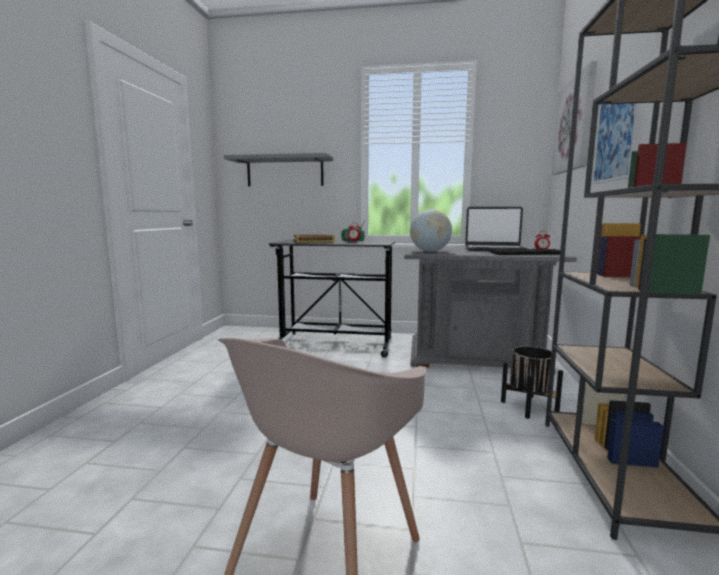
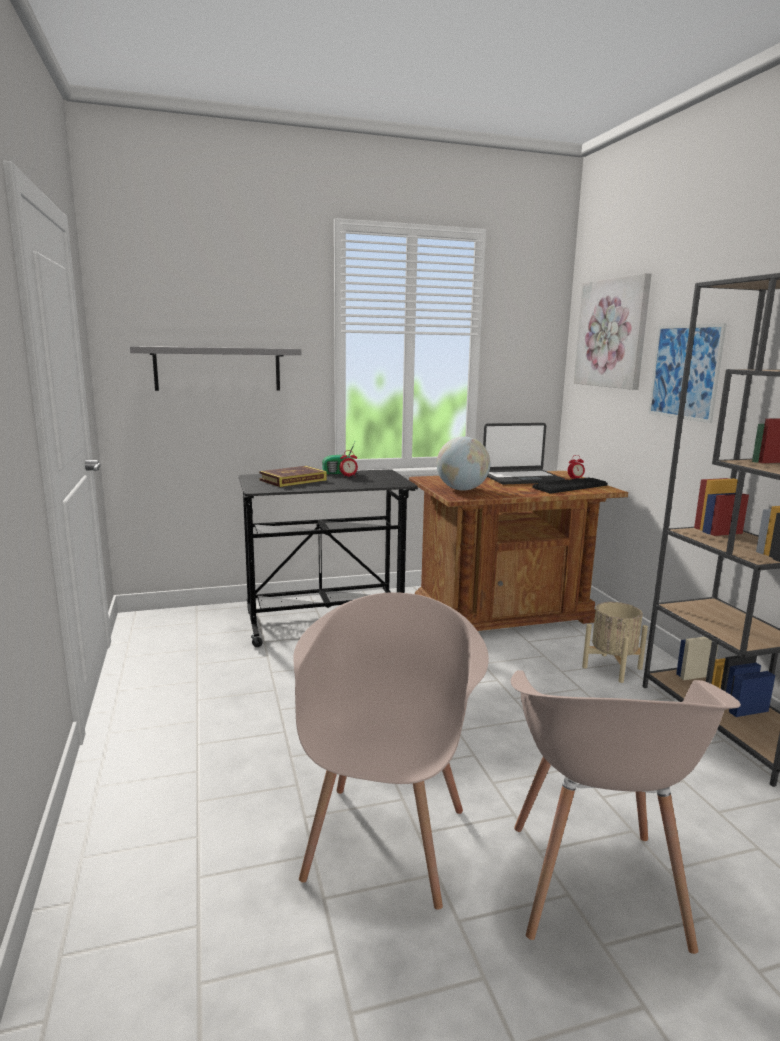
camera: 25 degrees left, 5 degrees up
grey cabinet [404,247,577,374] -> brown cabinet [409,471,628,631]
black planter [501,346,563,419] -> beige planter [582,602,648,683]
none -> beige chair [293,592,489,910]

